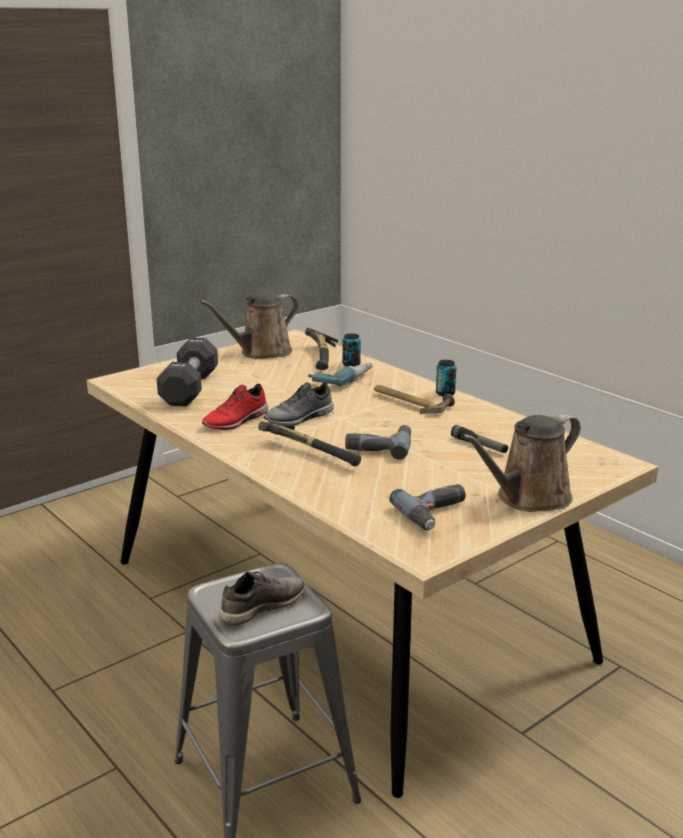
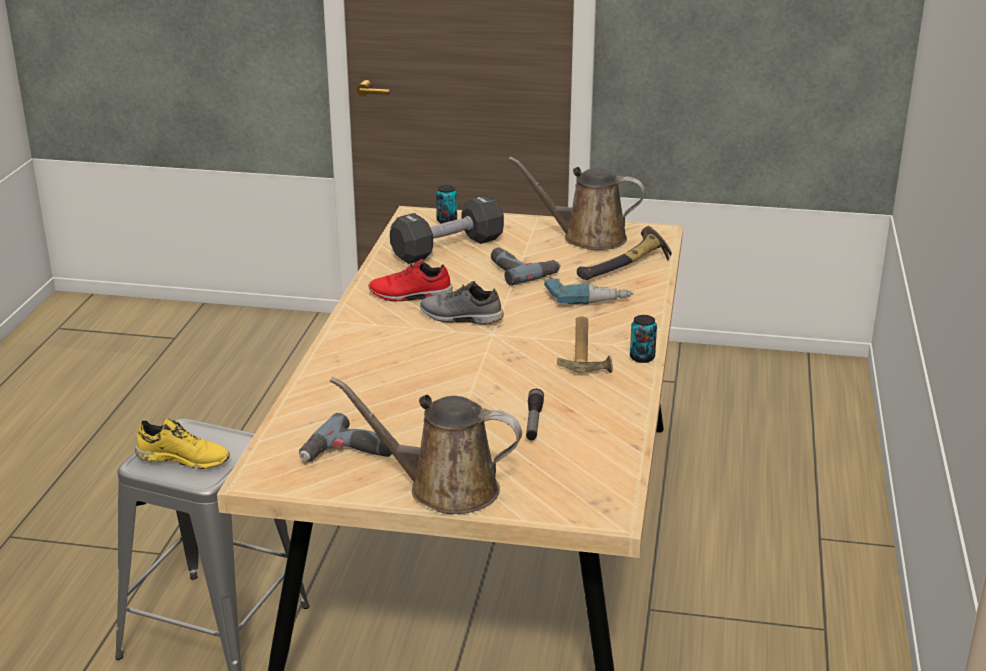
camera: 50 degrees right, 5 degrees up
grey shoe [219,571,306,625] -> yellow shoe [135,418,230,469]
hammer [258,421,361,466] -> none
can [343,333,361,367] -> can moved to [436,185,457,224]
power drill [345,425,411,460] -> power drill moved to [491,247,560,286]

